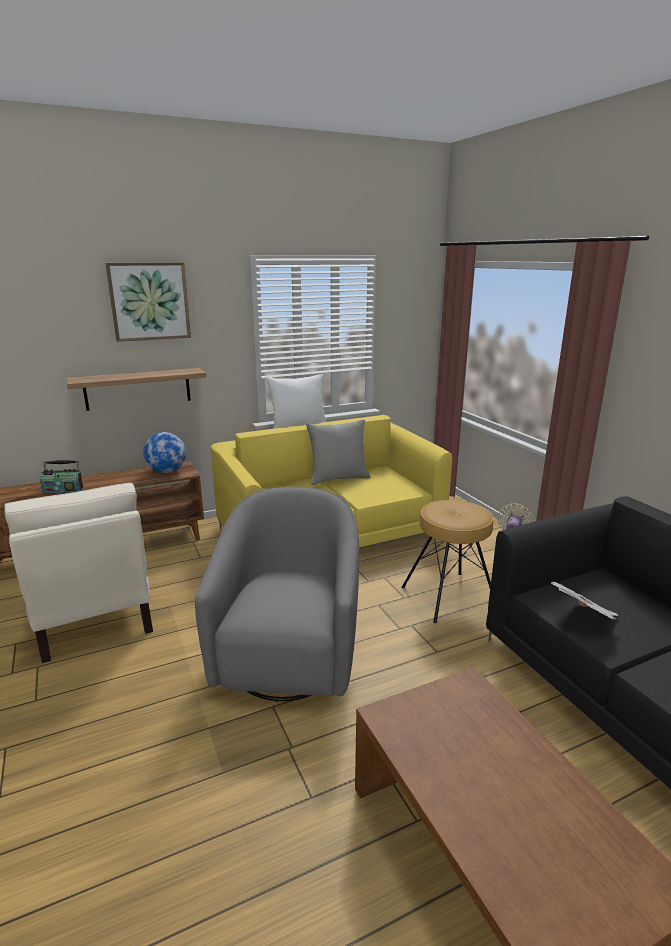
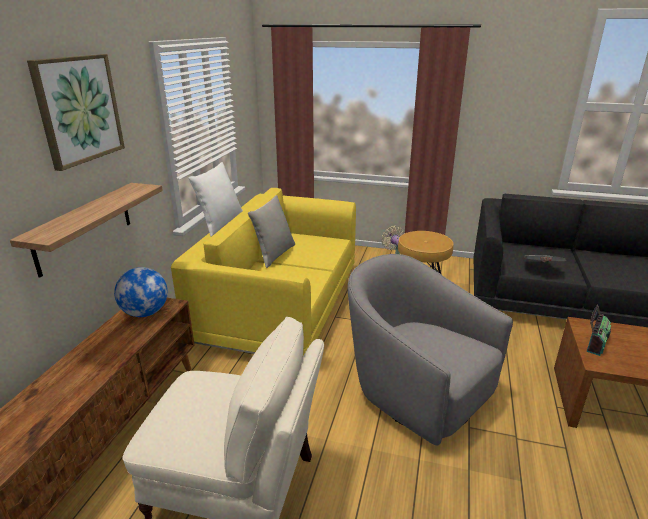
camera: 50 degrees left, 5 degrees up
radio [40,460,83,493] -> radio moved to [586,305,611,356]

